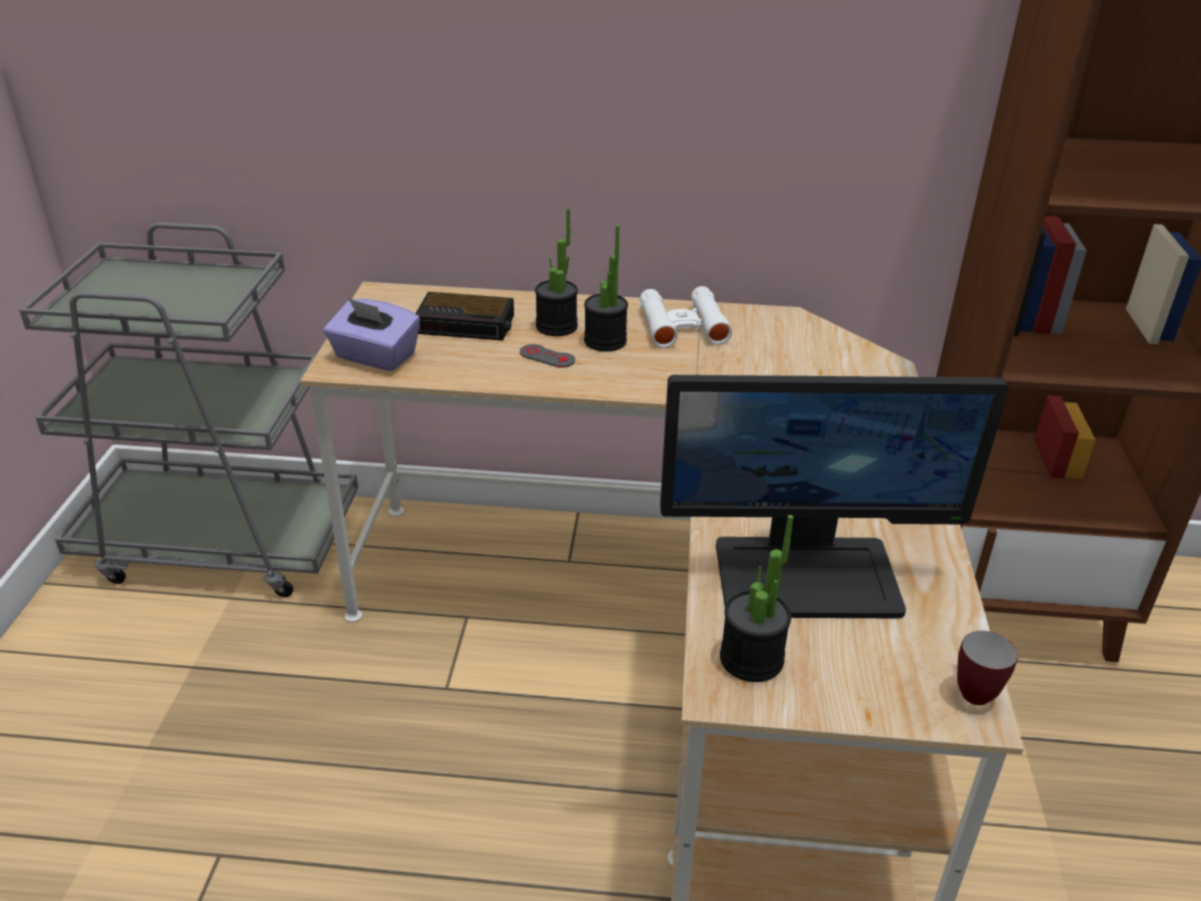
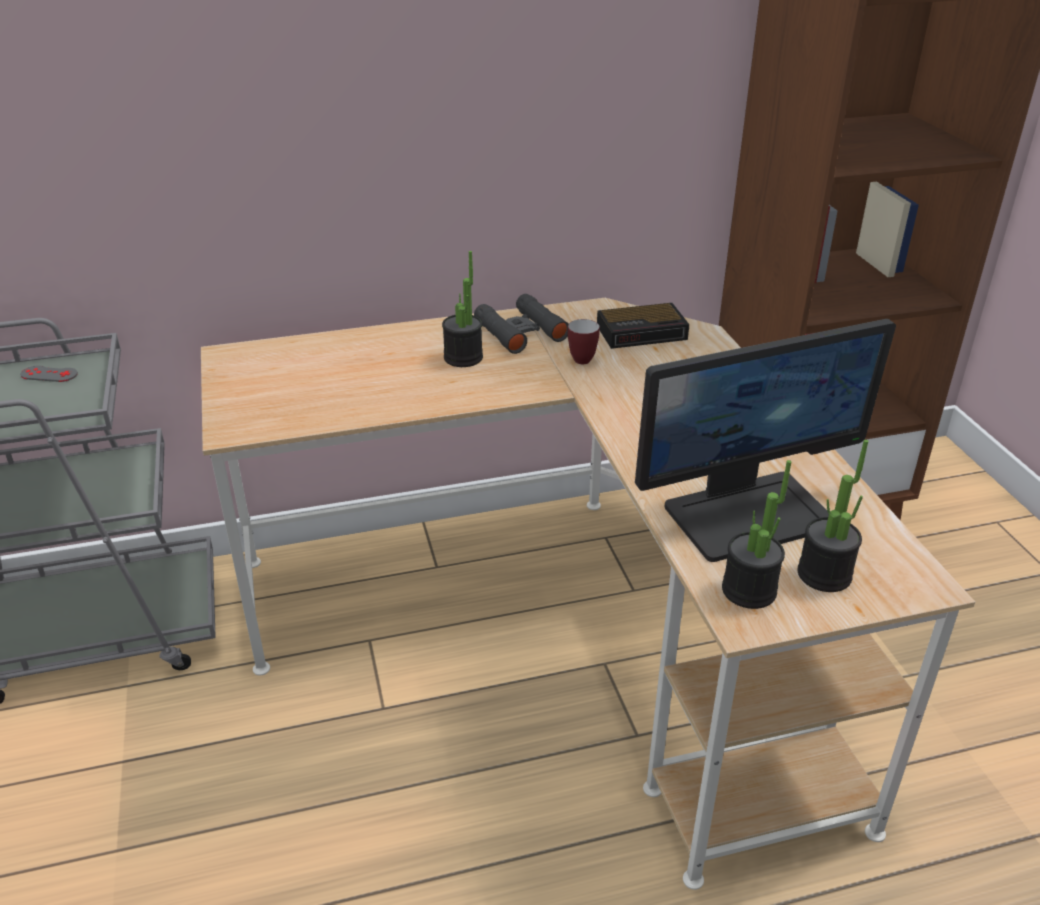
camera: 20 degrees left, 0 degrees up
purple tissue box [324,298,420,371] -> none
alarm clock [415,292,514,341] -> alarm clock moved to [597,303,689,349]
grey game controller [520,344,575,368] -> grey game controller moved to [20,365,78,382]
potted plant [535,208,578,336] -> potted plant moved to [798,440,868,592]
white binoculars [640,286,732,348] -> black binoculars [474,294,568,354]
mug [957,631,1018,705] -> mug moved to [568,319,600,364]

